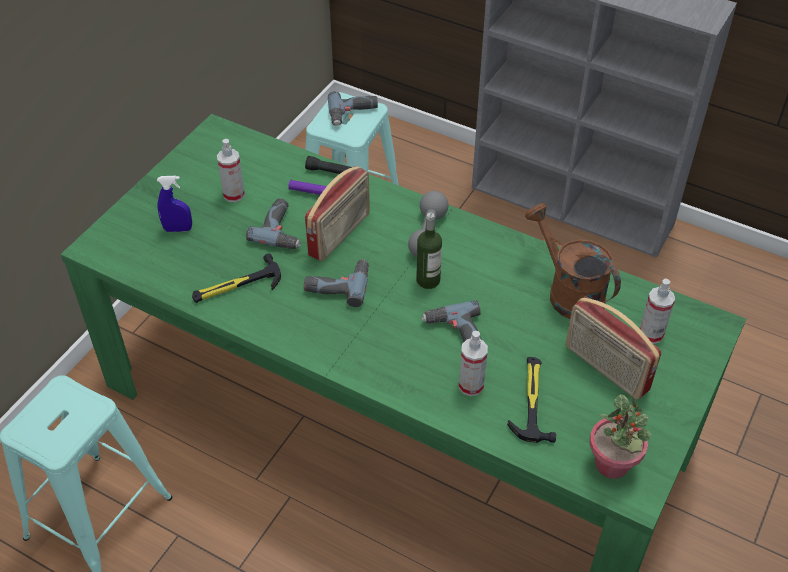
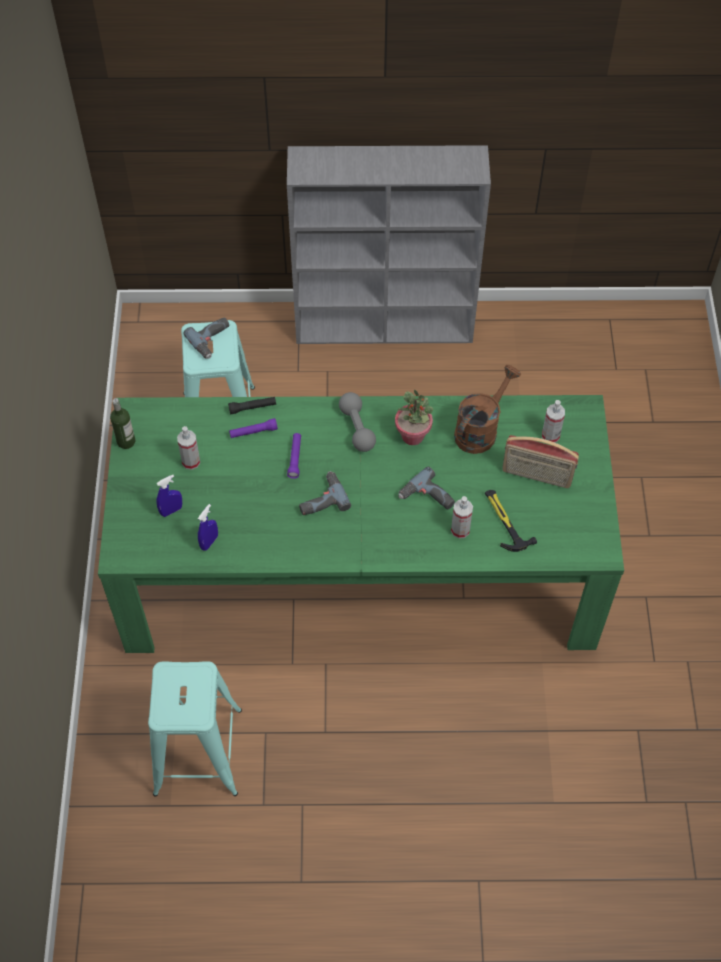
camera: 30 degrees left, 10 degrees up
hammer [192,253,281,303] -> none
power drill [246,198,301,249] -> none
radio [305,166,370,261] -> purple flashlight [287,433,301,479]
bottle [416,213,442,289] -> bottle moved to [110,398,136,449]
brown watering can [525,203,621,319] -> brown watering can turned 105 degrees clockwise [454,365,521,454]
potted plant [590,394,651,479] -> potted plant moved to [395,390,433,445]
none -> blue spray bottle [198,504,218,551]

